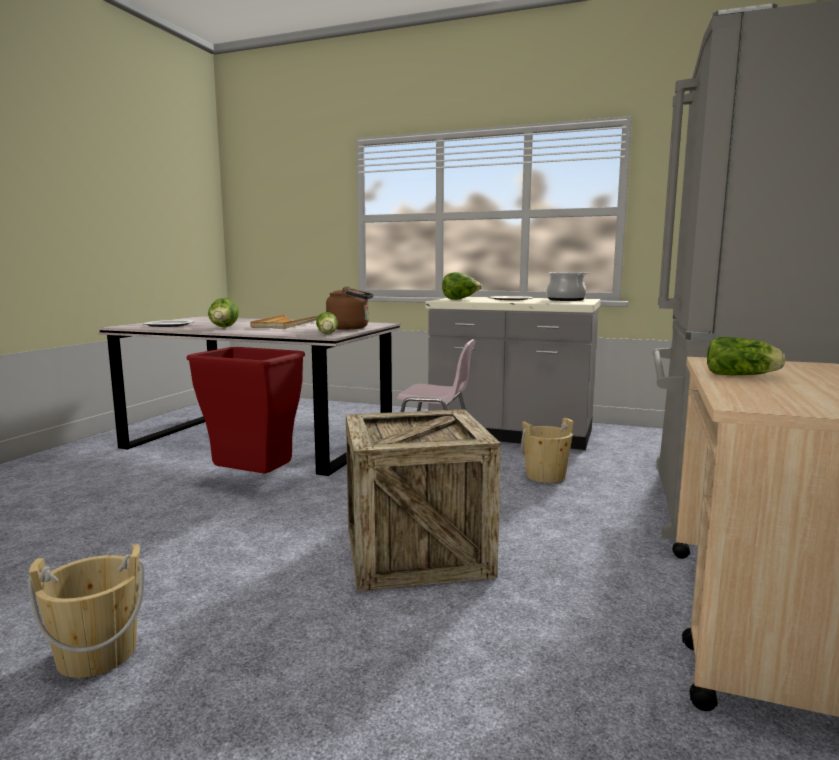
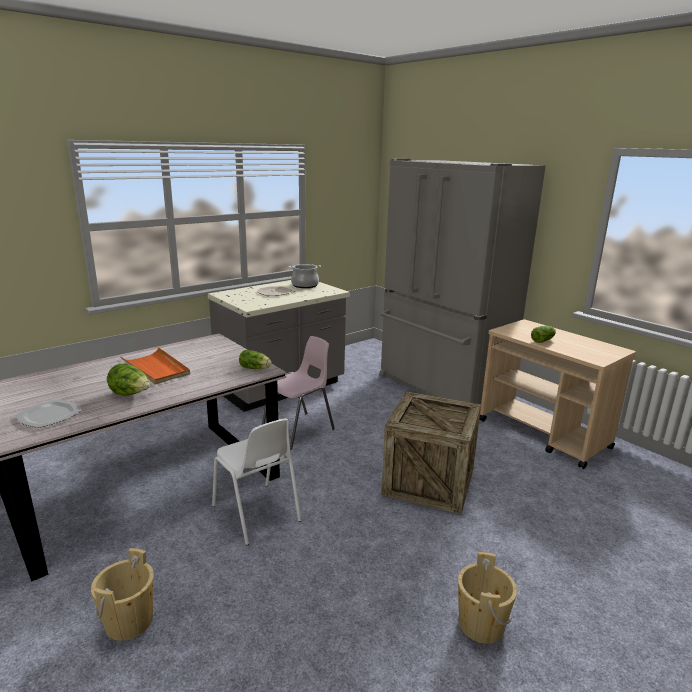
camera: 60 degrees left, 10 degrees up
red trash can [186,347,305,474] -> white chair [212,418,302,545]
beige tray [250,315,318,329] -> orange tray [120,347,190,384]
brown kettle [326,287,374,330] -> none
lettuce [442,272,482,300] -> none
beige bucket [521,418,574,483] -> beige bucket moved to [91,548,154,641]

